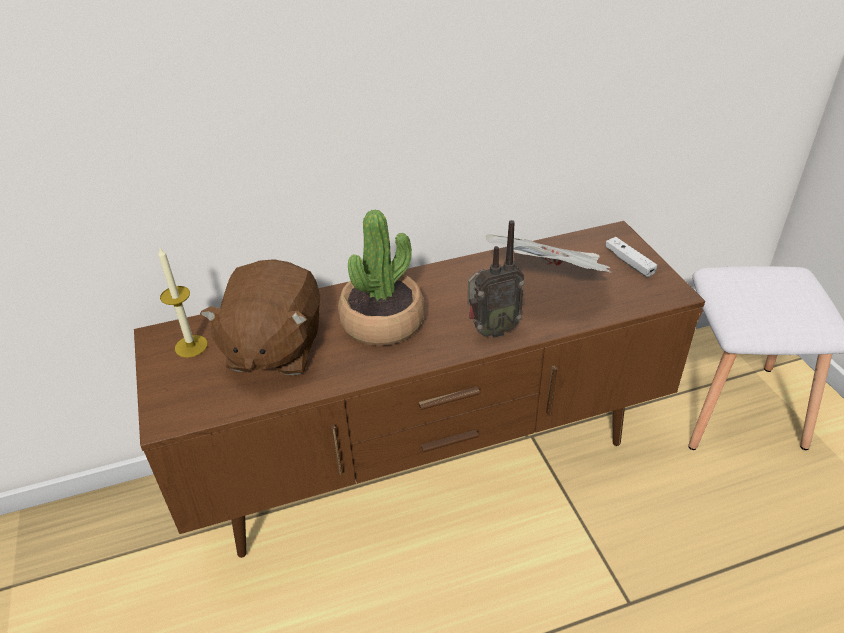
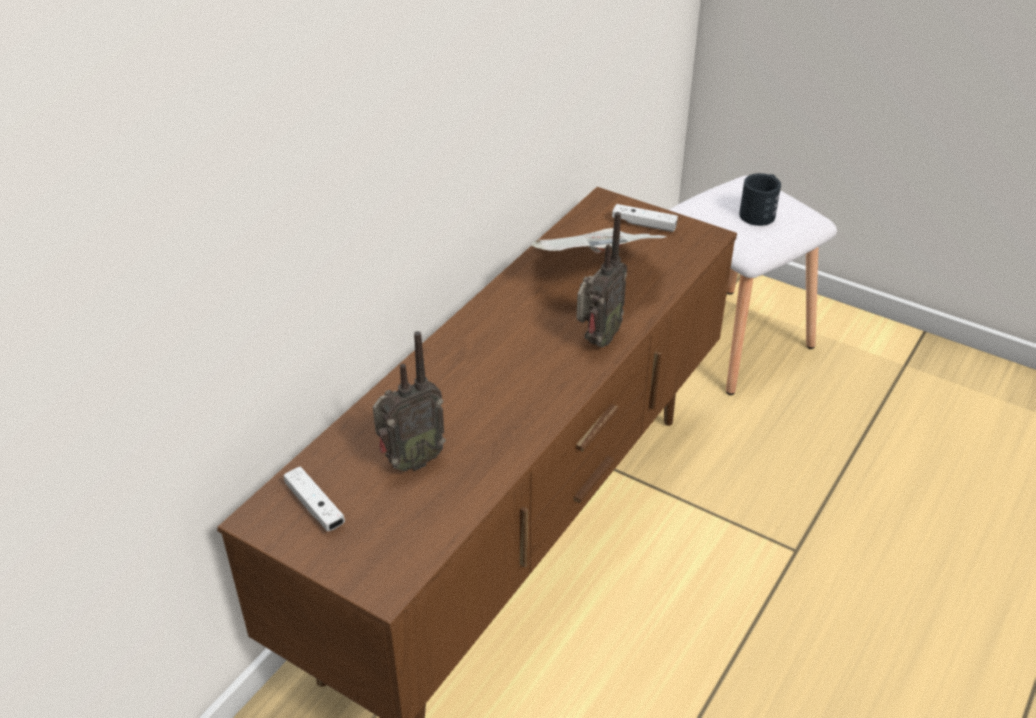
camera: 40 degrees left, 0 degrees up
candle [158,246,208,358] -> white game controller [283,467,345,531]
brown plush toy [200,259,320,375] -> radio [373,331,446,472]
potted plant [338,209,425,346] -> none
none -> black mug [739,173,781,226]

